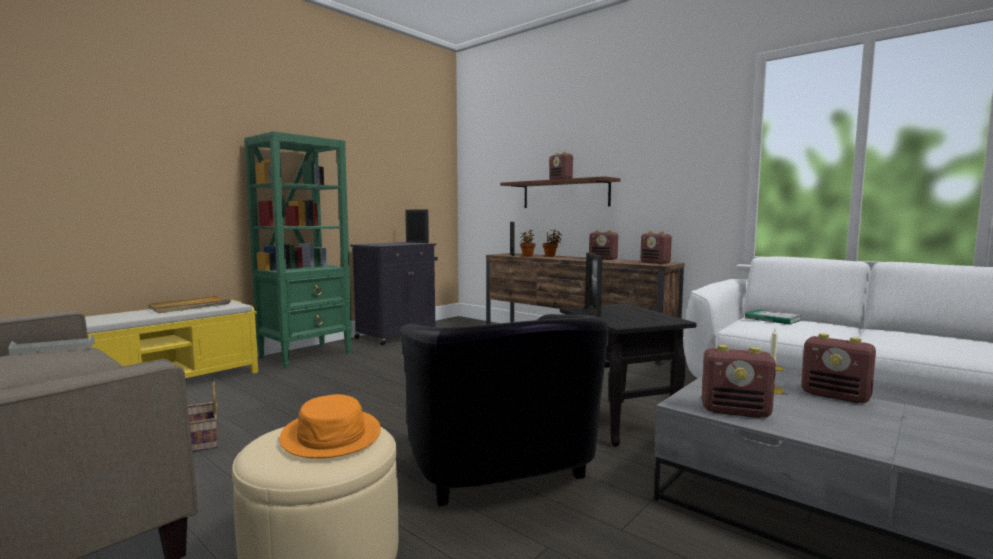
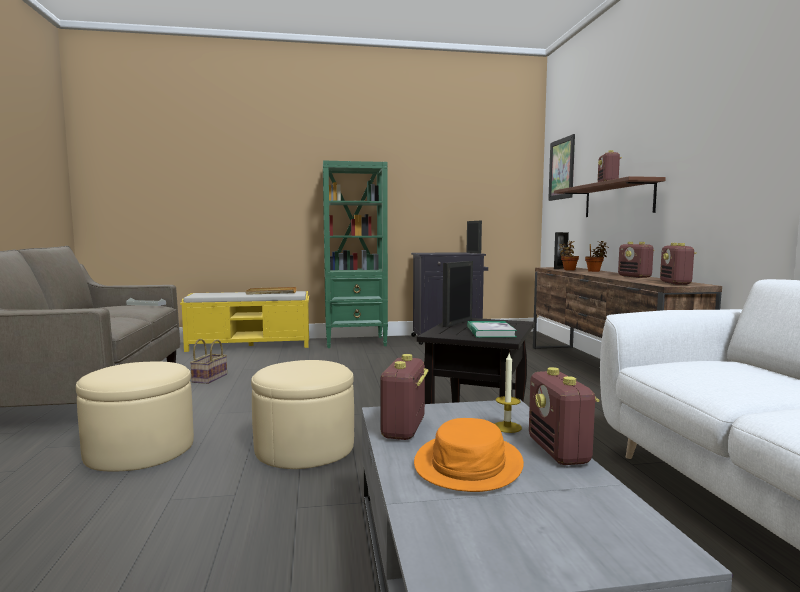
camera: 40 degrees right, 0 degrees up
orange hat [280,394,381,459] -> orange hat moved to [414,418,524,492]
black armchair [400,314,610,507] -> beige ottoman [251,360,354,469]
radio [702,345,776,418] -> radio turned 45 degrees clockwise [380,354,429,440]
book [745,309,802,325] -> book moved to [467,321,517,338]
none -> picture [548,134,575,201]

